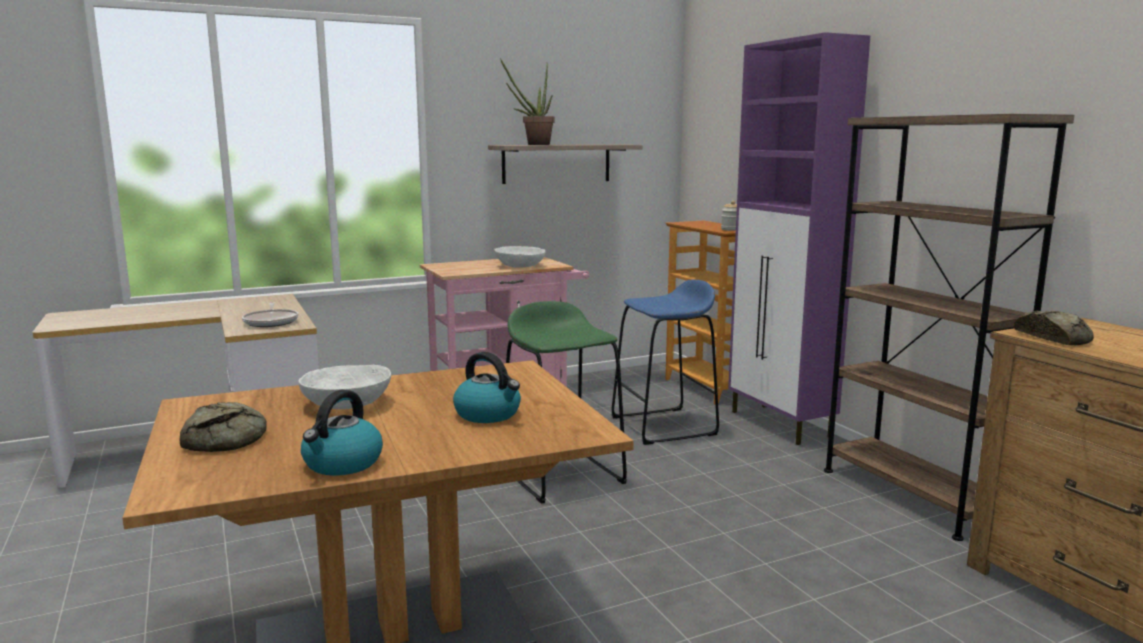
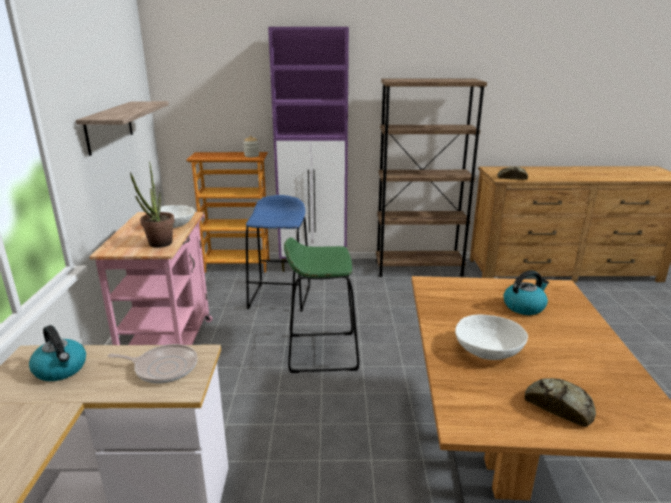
camera: 65 degrees left, 10 degrees up
kettle [301,390,383,476] -> kettle moved to [29,325,86,381]
potted plant [500,58,554,145] -> potted plant moved to [130,161,175,248]

